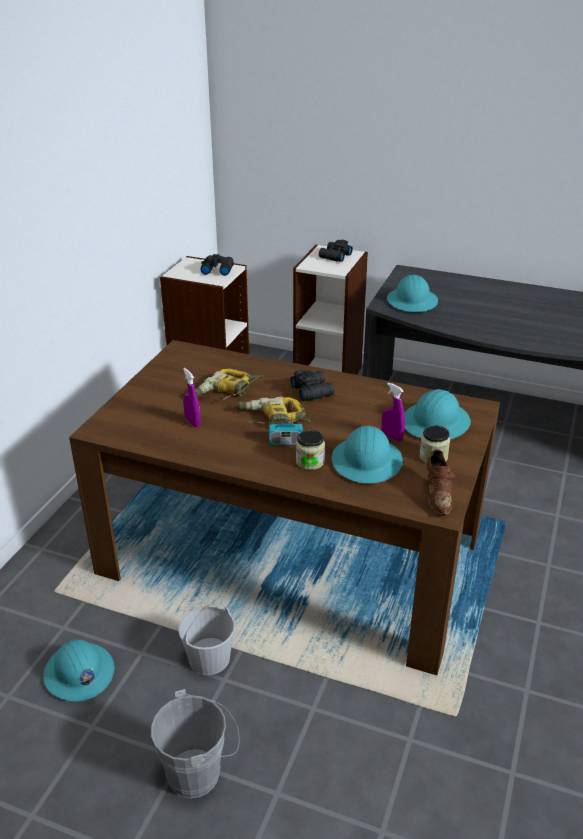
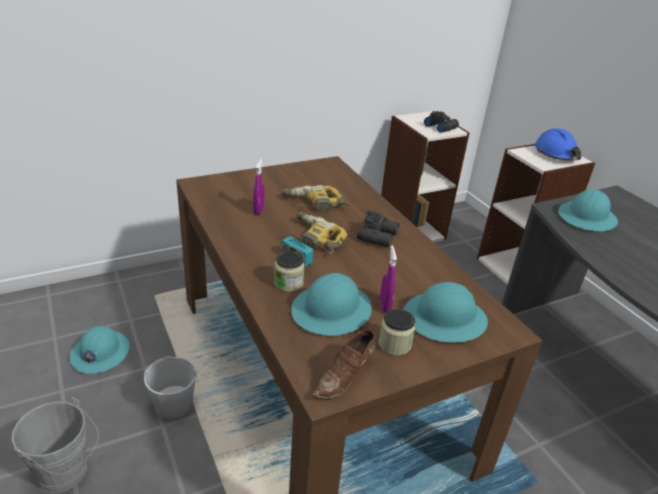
camera: 40 degrees right, 0 degrees up
black binoculars [319,240,353,262] -> blue hard hat [535,128,581,161]

